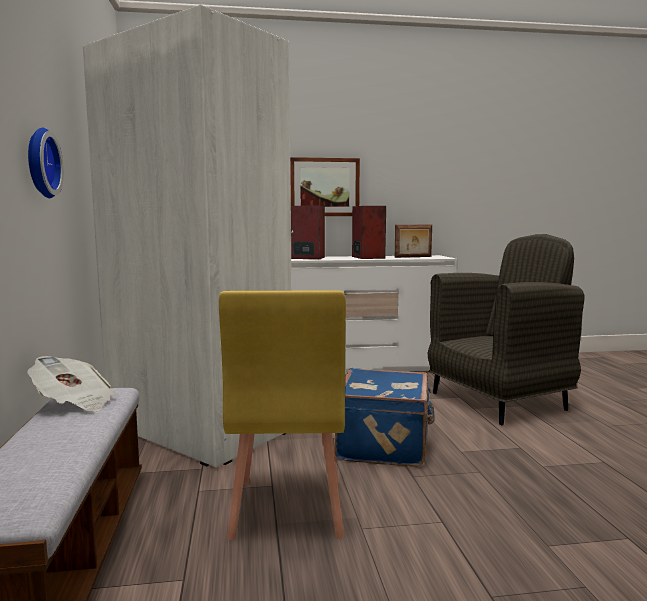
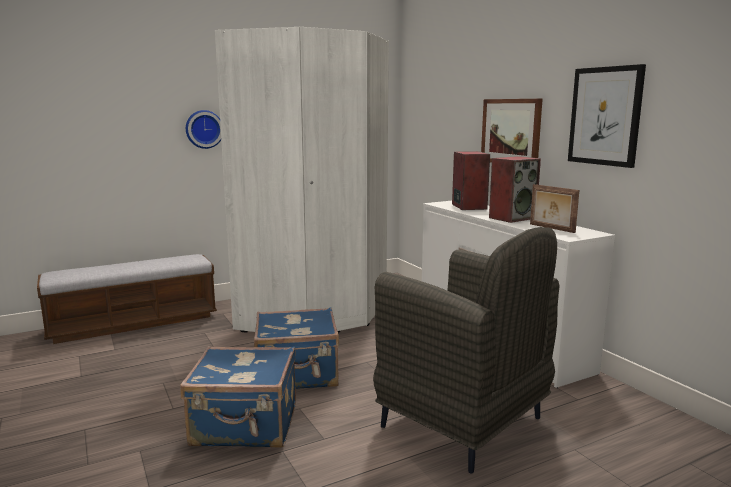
camera: 70 degrees right, 5 degrees up
newspaper [27,356,116,412] -> none
yellow chair [219,290,346,540] -> none
none -> blue suitcase [180,346,296,448]
none -> picture [568,64,646,168]

